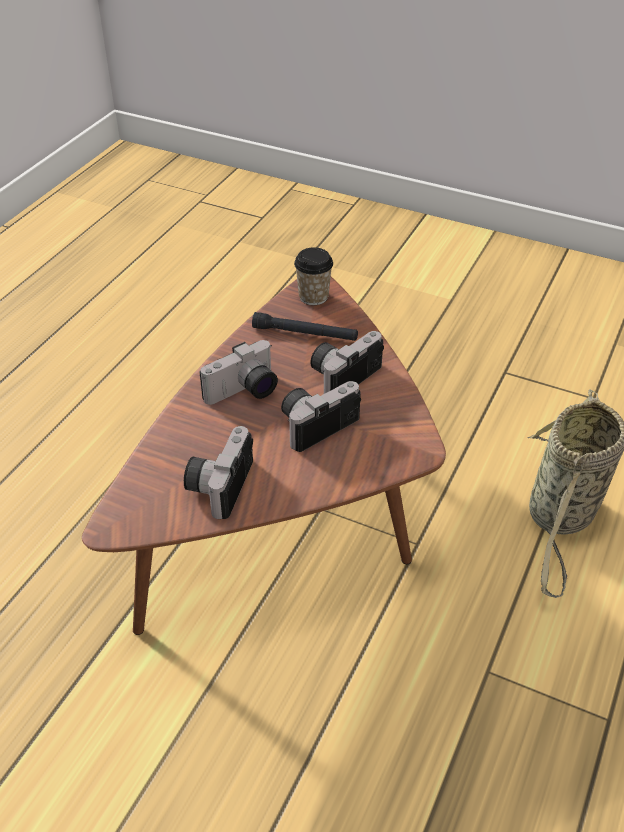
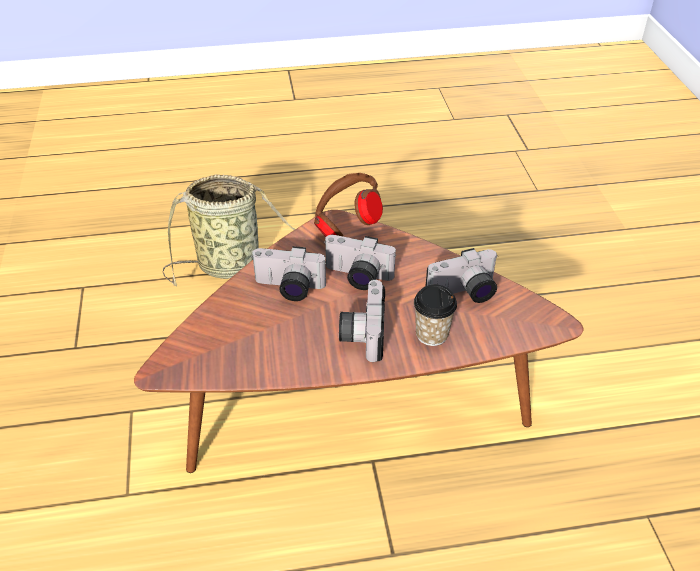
camera: 125 degrees left, 0 degrees up
camera [200,340,278,405] -> camera turned 105 degrees counterclockwise [339,280,385,362]
black flashlight [252,312,358,341] -> none
cup [294,247,333,305] -> cup moved to [414,285,457,346]
none -> brown headphones [314,173,383,237]

